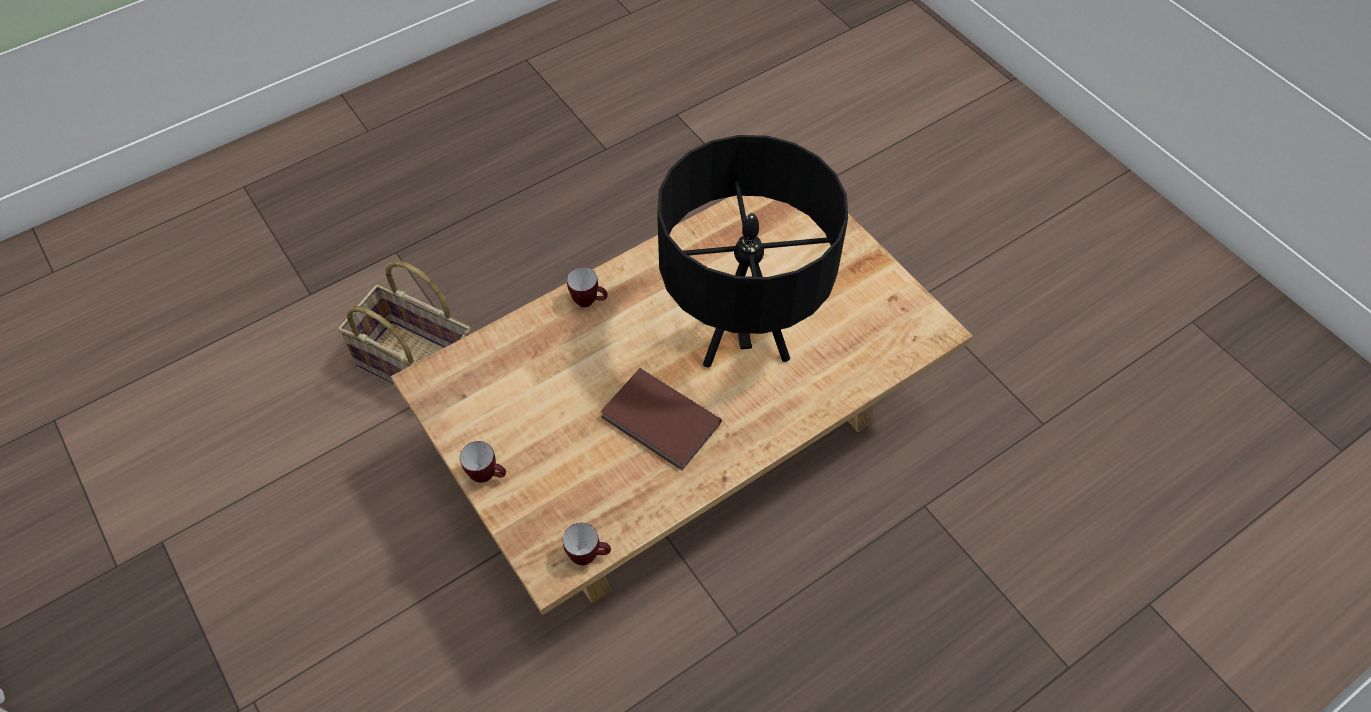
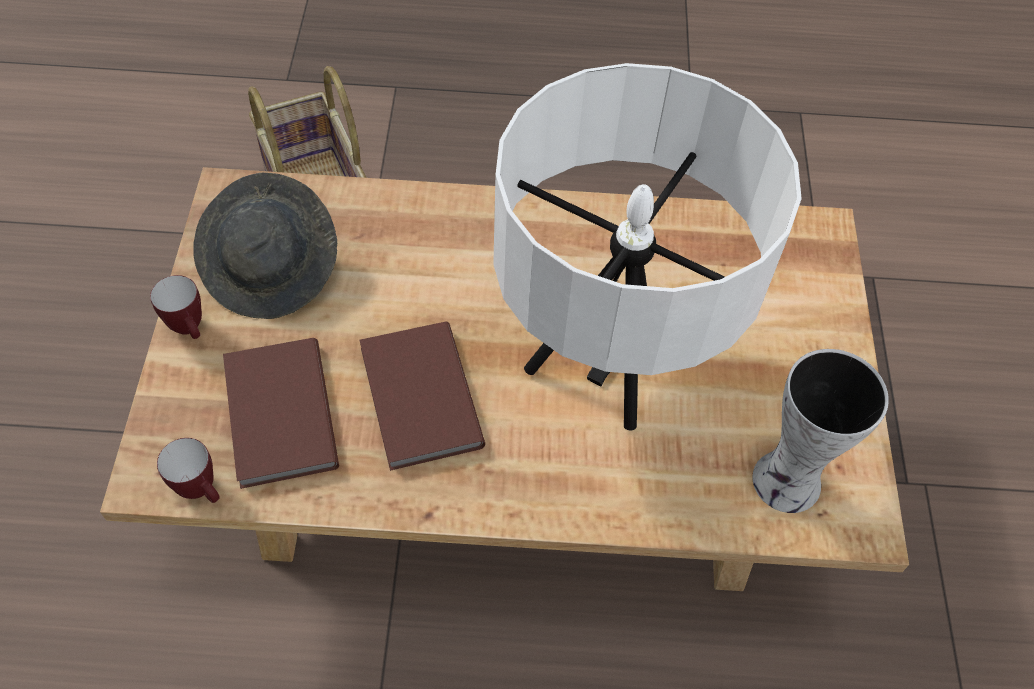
camera: 35 degrees right, 0 degrees up
mug [567,267,608,307] -> none
black table lamp [657,135,848,368] -> white table lamp [493,63,802,430]
none -> grey hat [193,173,337,319]
none -> brown book [223,338,339,489]
none -> vase [752,349,889,513]

